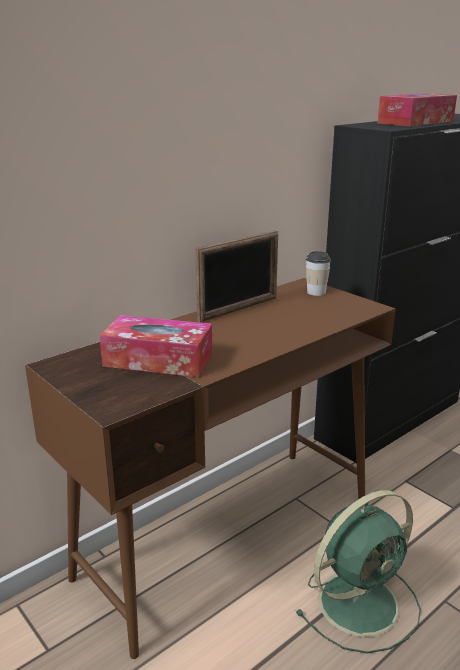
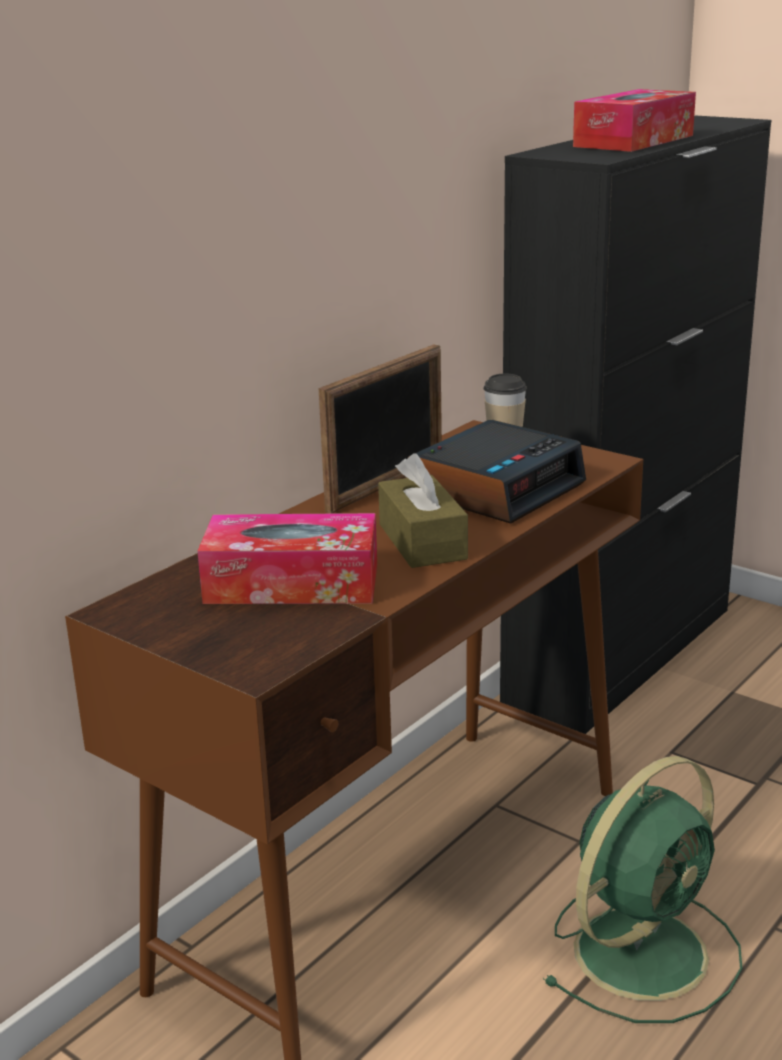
camera: 10 degrees left, 0 degrees up
none -> brown tissue box [378,453,468,568]
none -> alarm clock [408,420,586,524]

